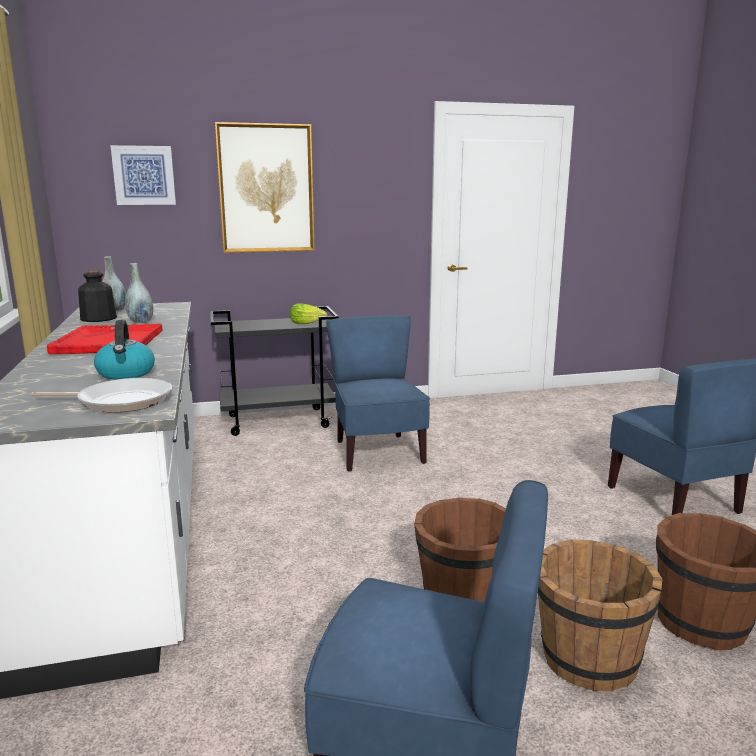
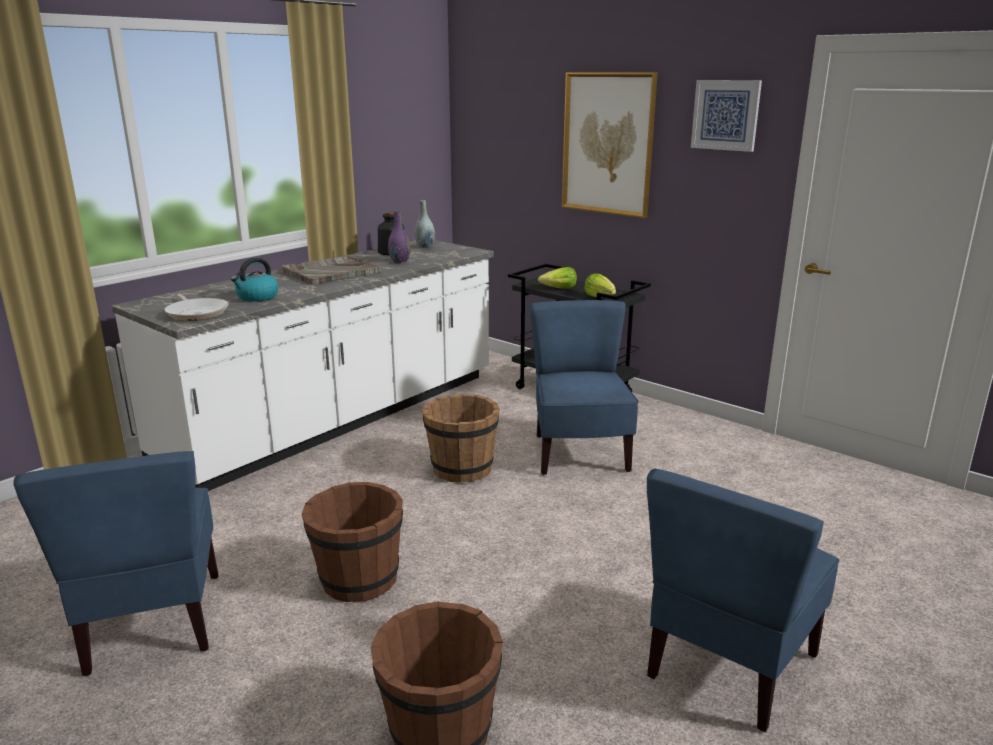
camera: 55 degrees right, 5 degrees up
red tray [47,323,163,354] -> grey tray [281,256,382,285]
picture [110,145,176,205] -> picture moved to [691,80,762,152]
grey vase [125,263,153,323] -> purple vase [388,211,410,263]
blue chair [326,315,430,471] -> blue chair turned 45 degrees counterclockwise [529,300,639,475]
brown bucket [538,540,662,691] -> brown bucket moved to [422,394,500,483]
none -> lettuce [538,267,577,289]

